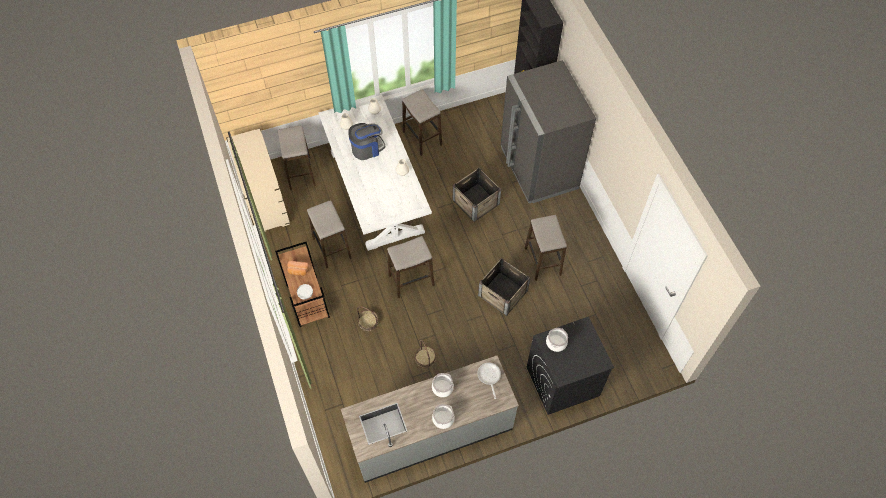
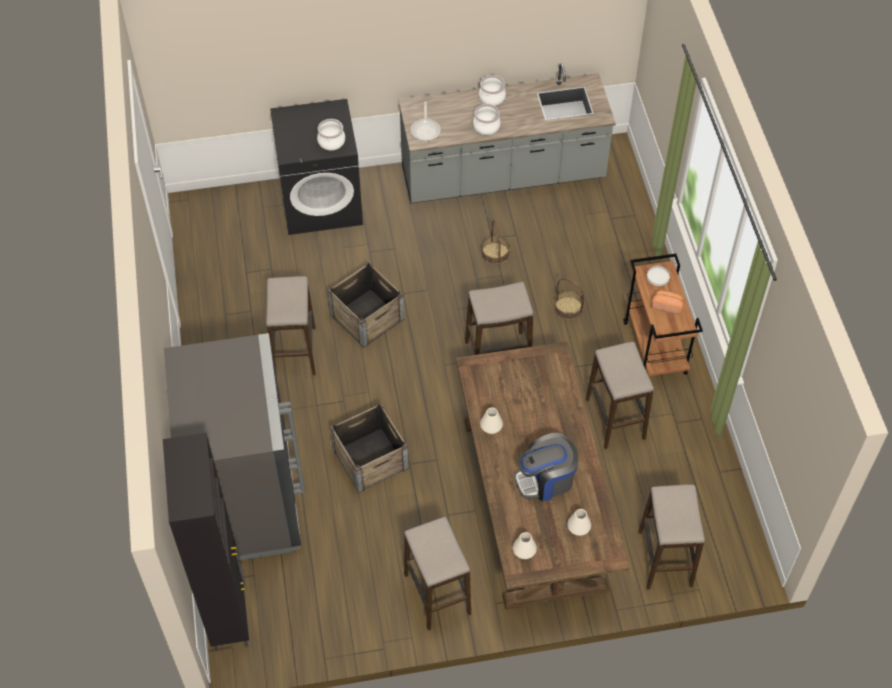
camera: 170 degrees left, 5 degrees down
beige dresser [226,128,290,233] -> none
white dining table [318,95,432,251] -> brown dining table [456,341,630,610]

